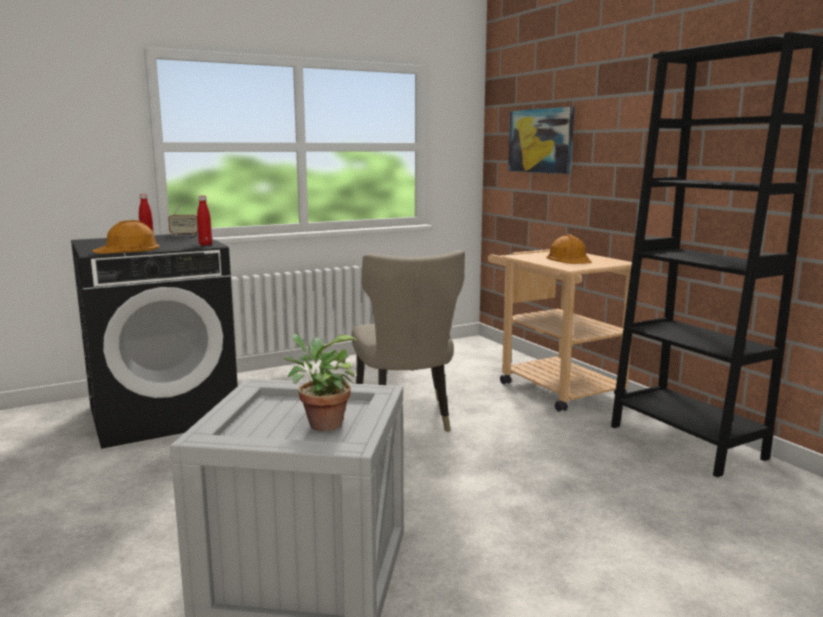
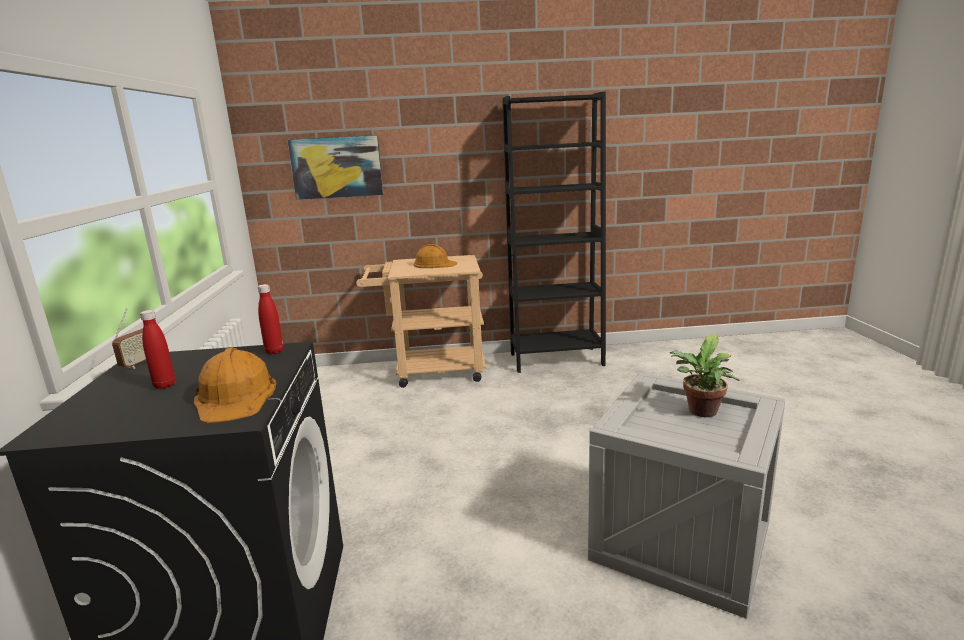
camera: 65 degrees left, 5 degrees up
beige chair [352,250,465,432] -> none

